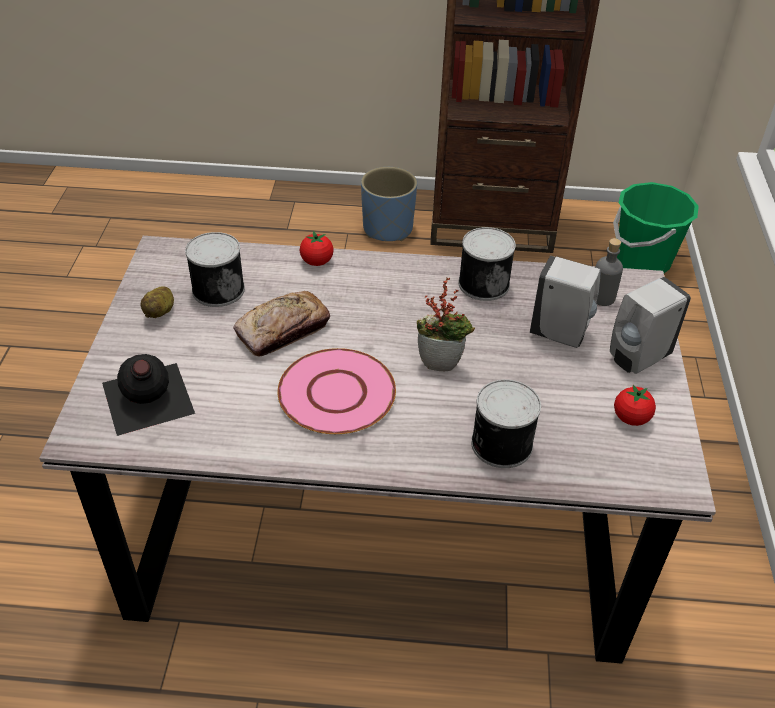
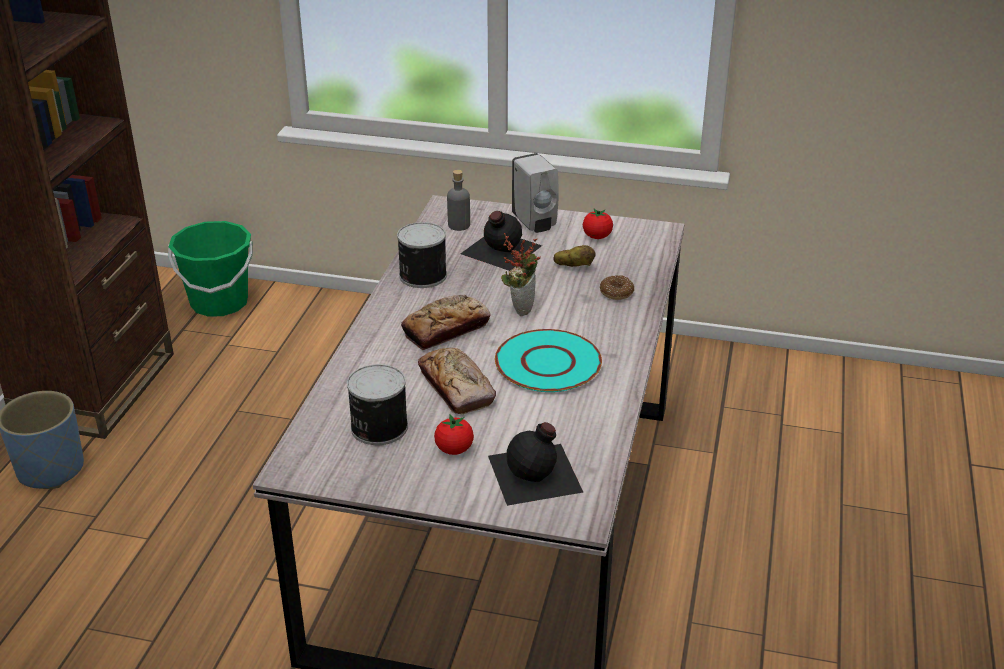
camera: 80 degrees left, 10 degrees down
potato [140,286,174,318] -> potato moved to [553,245,596,267]
pink plate [277,348,396,434] -> turquoise plate [495,329,602,392]
tomato [300,231,334,266] -> tomato moved to [434,415,474,455]
can [471,379,541,468] -> donut [600,275,634,300]
white soap dispenser [530,256,601,348] -> black bottle [461,211,542,271]
none -> bread [401,295,491,350]

